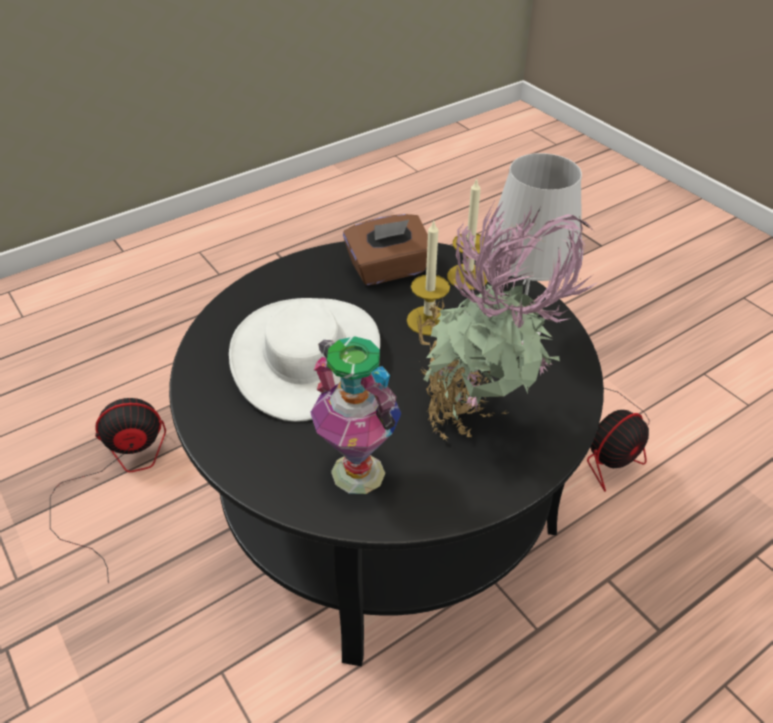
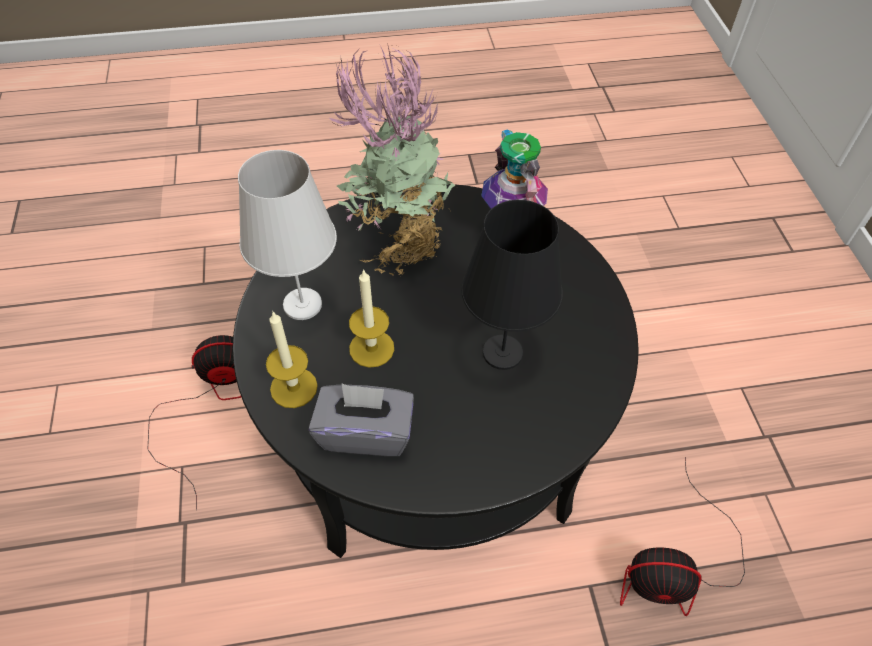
camera: 155 degrees left, 10 degrees up
white hat [229,298,380,422] -> black table lamp [461,200,563,370]
brown tissue box [343,214,428,285] -> grey tissue box [309,383,414,456]

